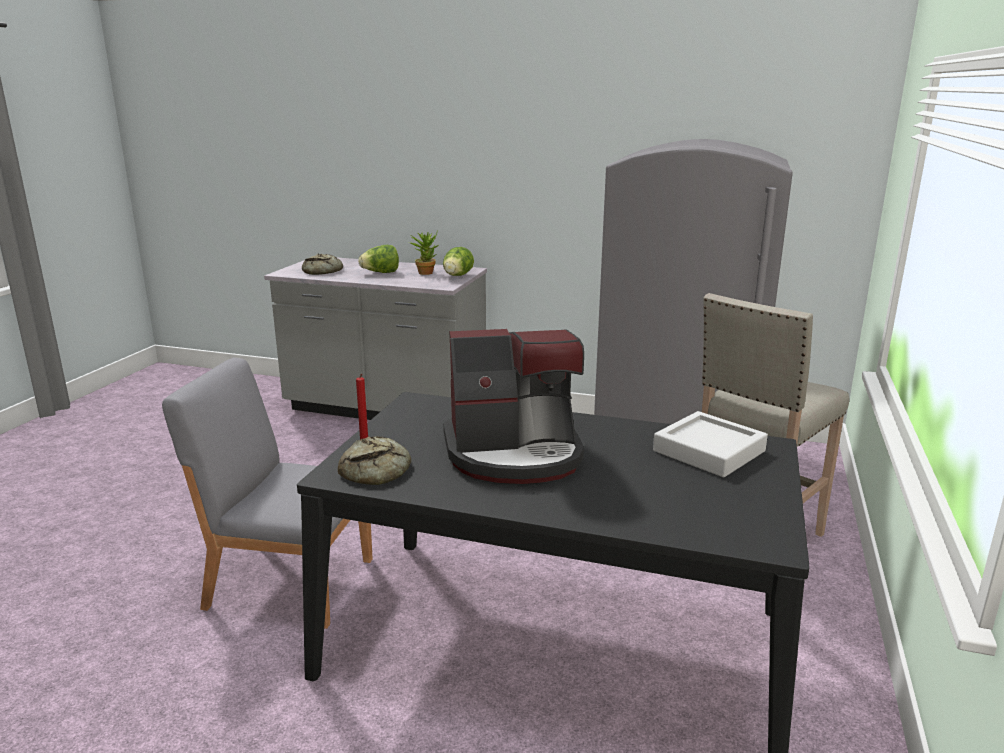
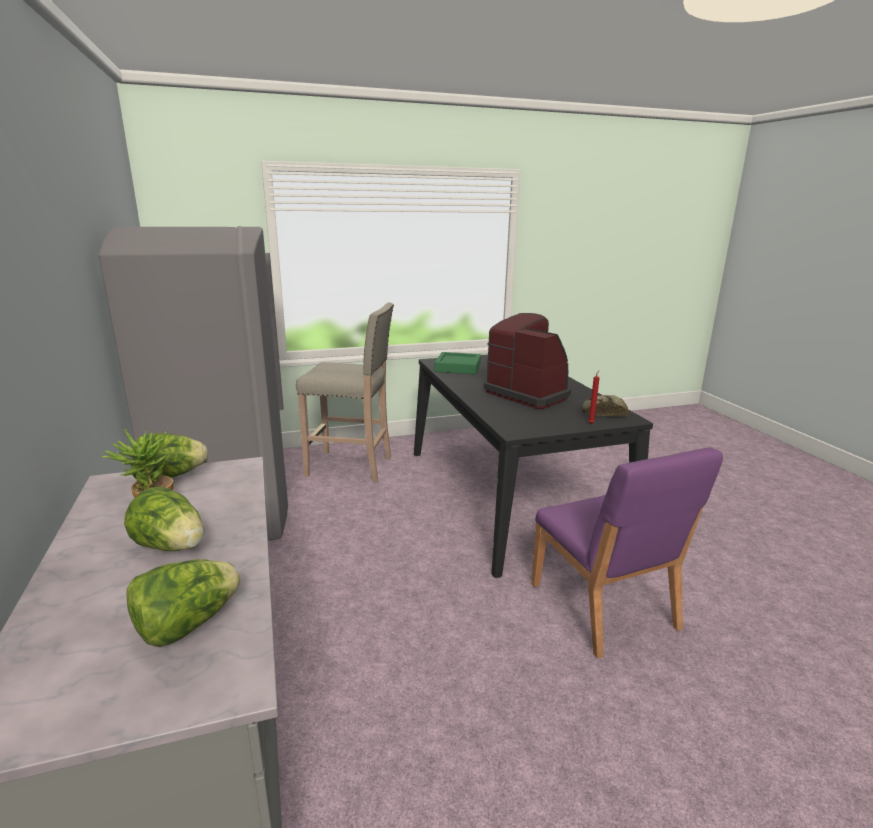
camera: 125 degrees left, 0 degrees up
grey chair [162,358,373,629] -> purple chair [531,447,723,658]
bread [302,253,343,275] -> lettuce [127,559,240,647]
grey tray [653,411,768,477] -> green tray [434,352,481,375]

